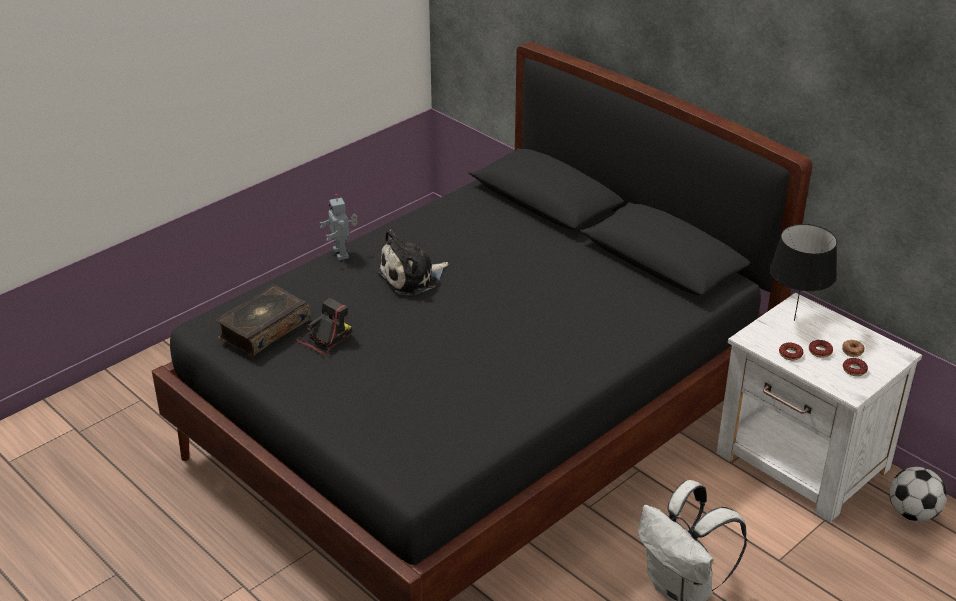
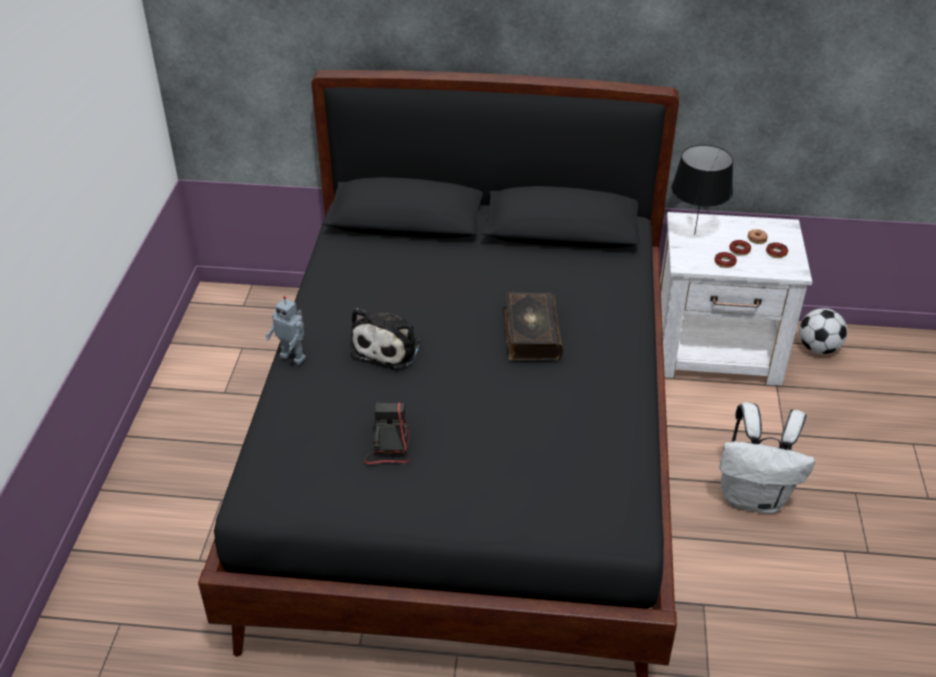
camera: 40 degrees left, 5 degrees up
book [216,284,311,357] -> book moved to [503,292,563,361]

